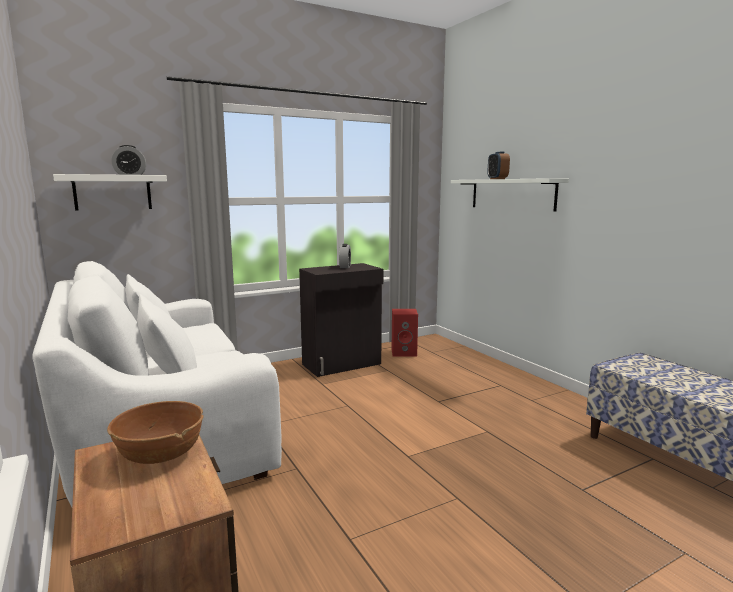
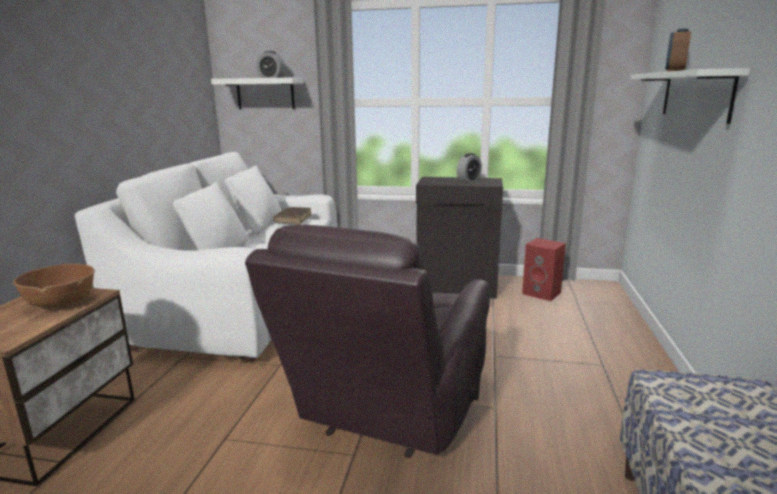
camera: 40 degrees right, 5 degrees up
none -> brown armchair [245,225,490,458]
none -> brown book [273,207,311,225]

